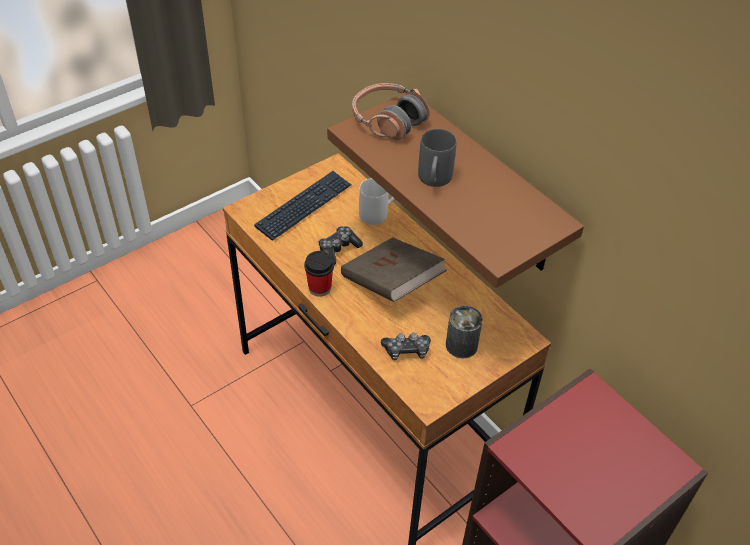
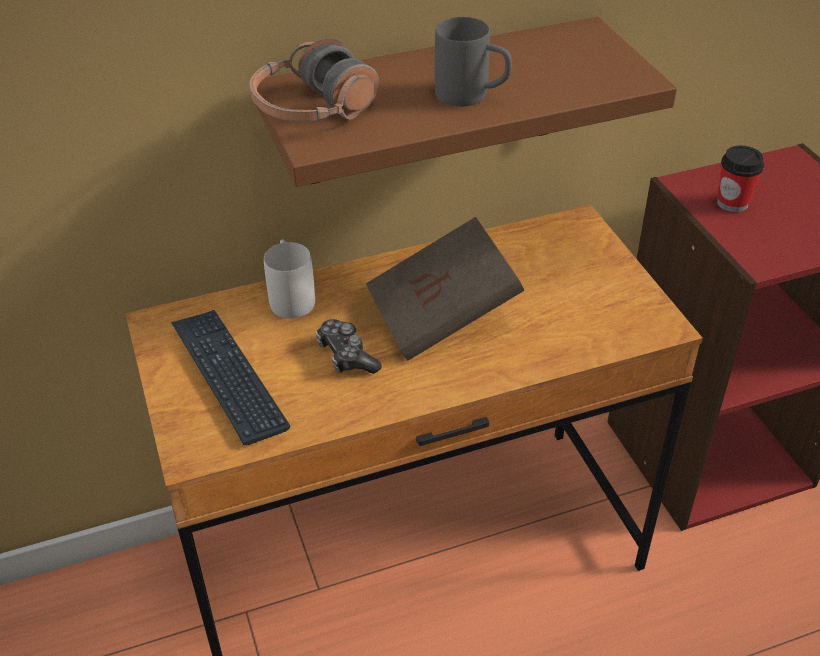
camera: 70 degrees left, 5 degrees down
cup [304,251,334,297] -> cup moved to [717,146,764,212]
game controller [381,333,431,360] -> none
can [446,306,483,358] -> none

